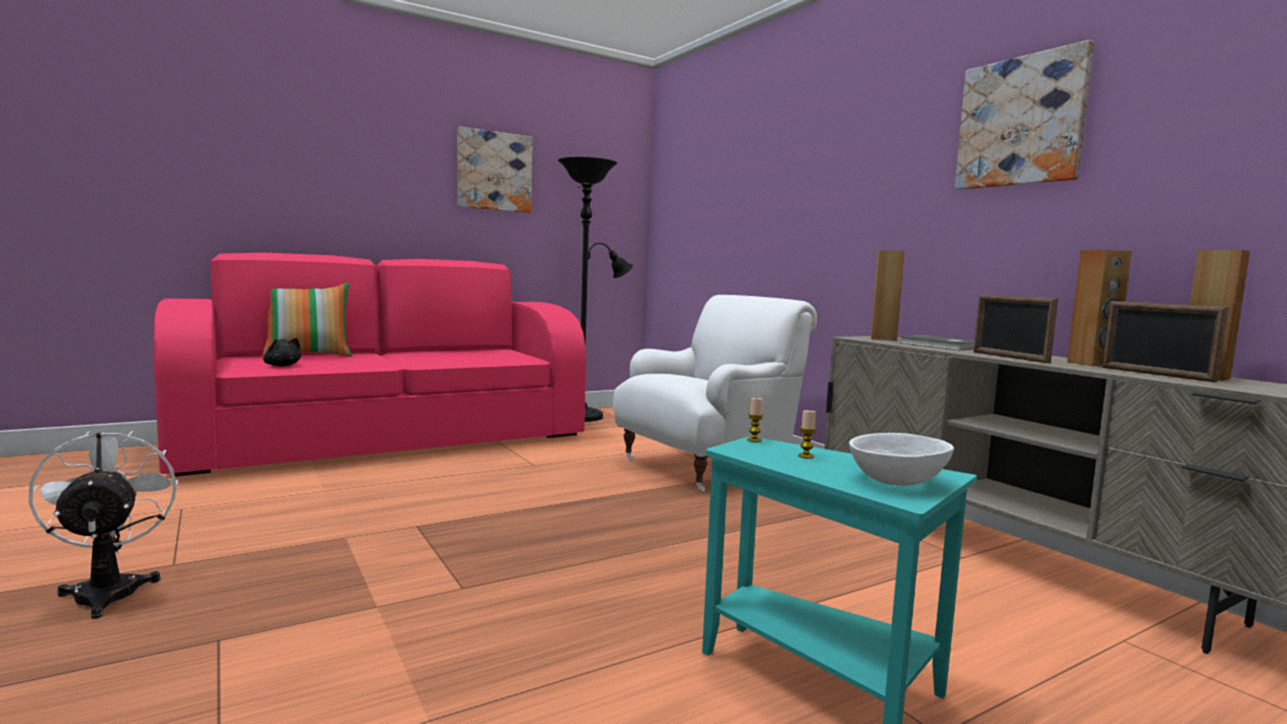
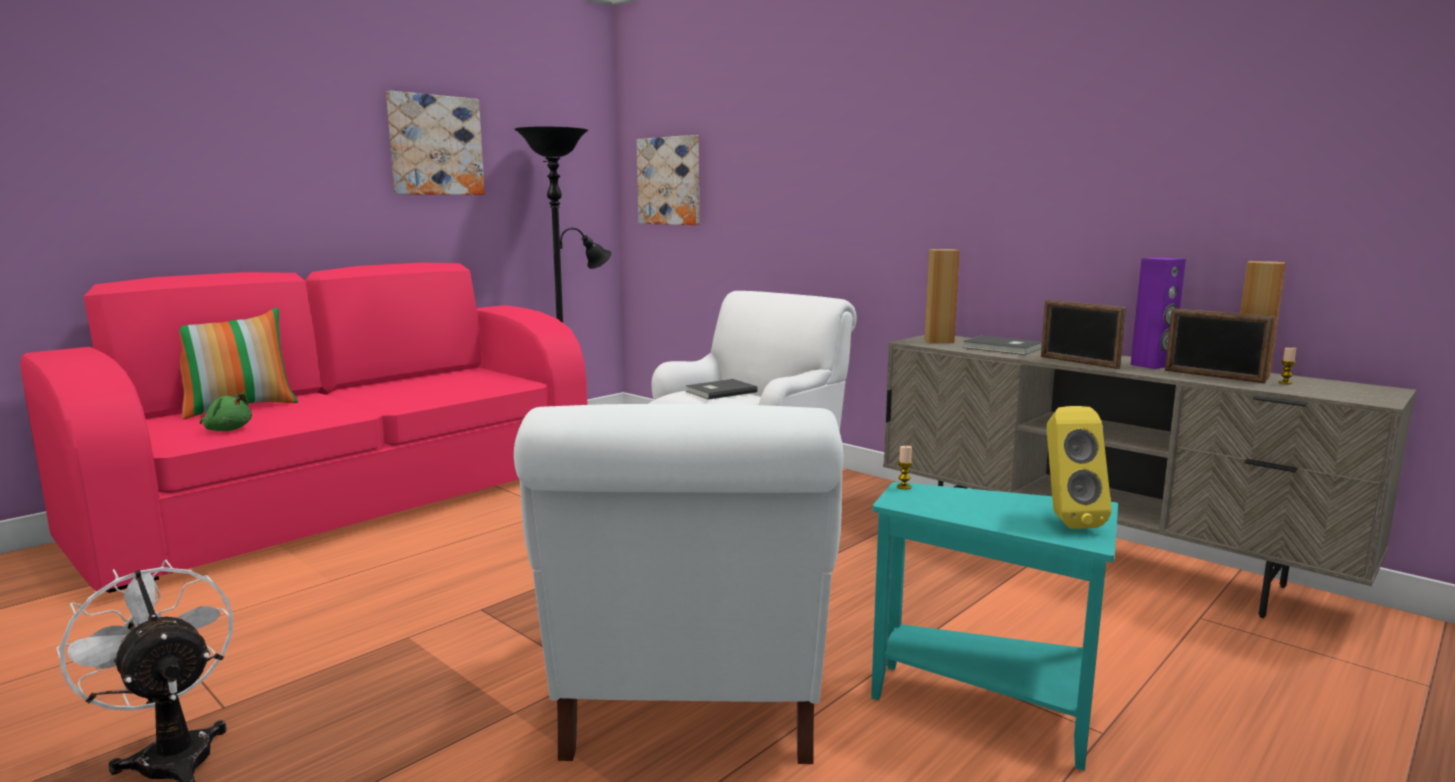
camera: 15 degrees left, 5 degrees up
black plush toy [263,338,301,366] -> green plush toy [200,392,252,431]
candle [798,410,816,459] -> candle moved to [1278,347,1296,384]
white bowl [849,433,954,486] -> yellow speaker [1047,406,1112,529]
picture [955,40,1094,190] -> picture moved to [636,135,699,225]
brown speaker [1067,250,1132,366] -> purple speaker [1130,257,1186,369]
none -> white armchair [514,404,843,764]
none -> grey book [686,379,758,400]

